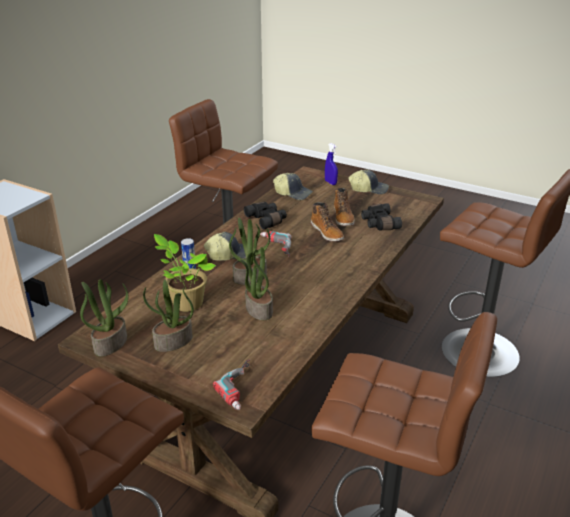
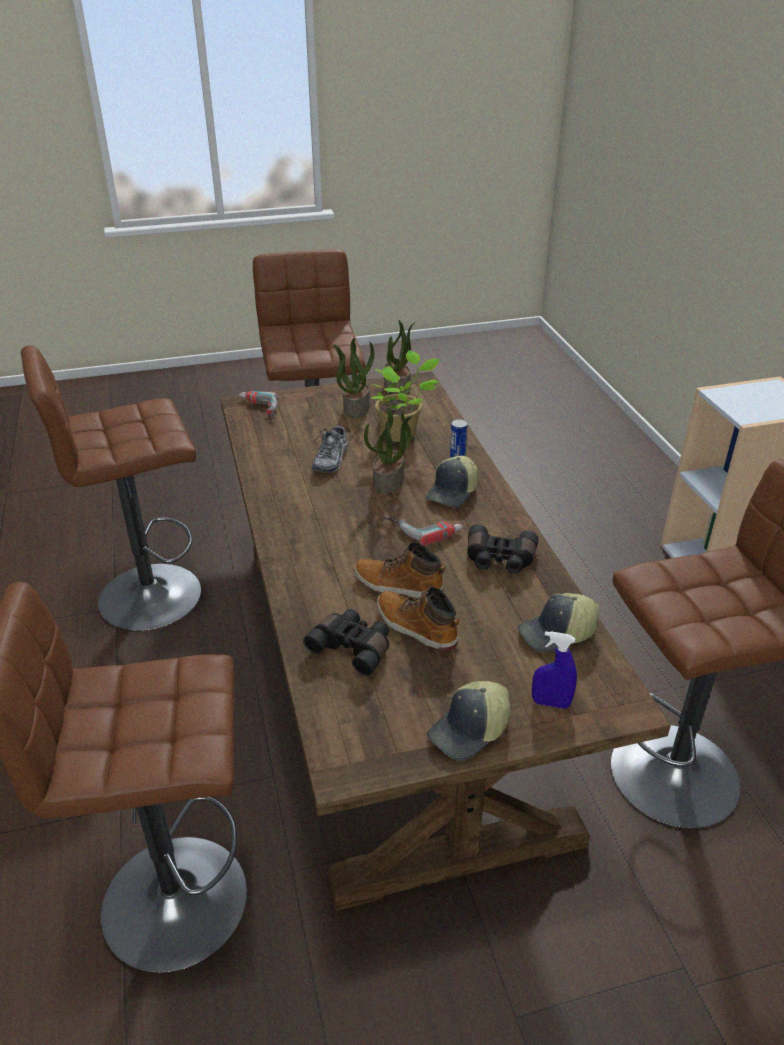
camera: 135 degrees right, 5 degrees up
potted plant [240,247,273,320] -> shoe [312,426,348,473]

